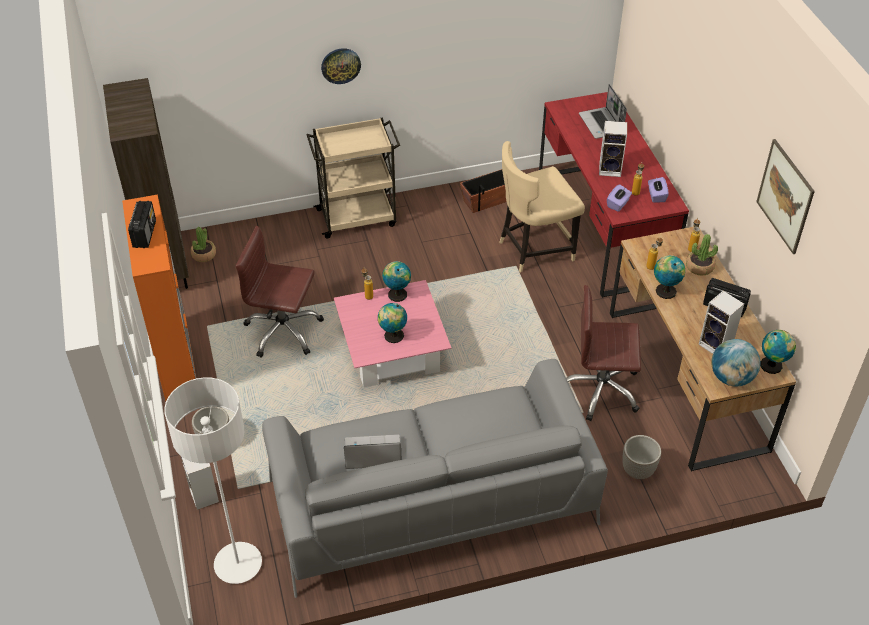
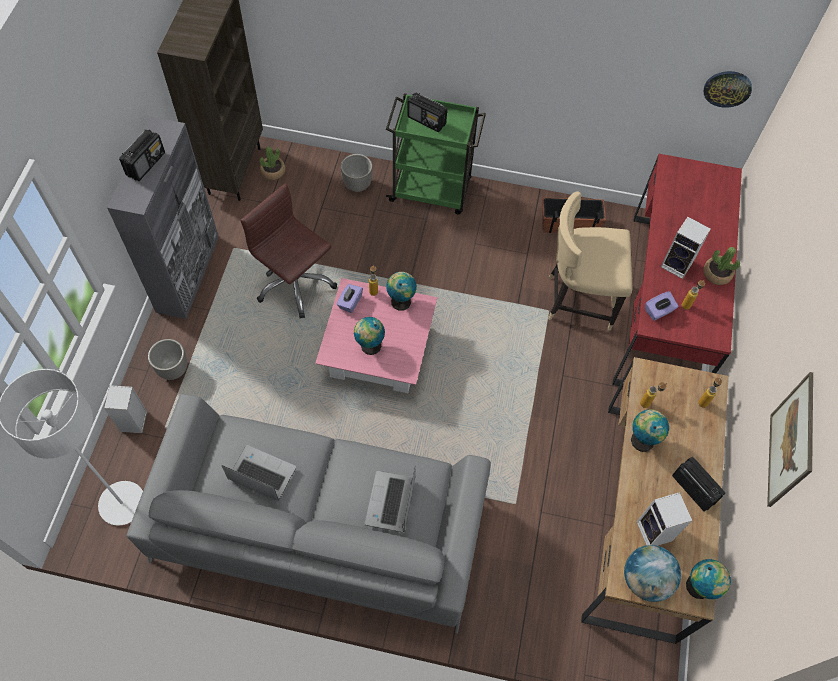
camera: 25 degrees right, 15 degrees up
orange cabinet [122,195,196,401] -> grey cabinet [107,117,219,319]
beige cart [307,117,400,239] -> green cart [386,93,486,215]
wall clock [321,48,361,84] -> wall clock moved to [704,71,752,108]
brown office chair [566,285,641,421] -> none
laptop [579,84,627,139] -> laptop moved to [365,466,416,532]
planter [623,435,661,479] -> planter moved to [341,154,373,192]
purple tissue box [648,177,669,203] -> purple tissue box moved to [337,284,363,313]
potted plant [686,234,718,276] -> potted plant moved to [703,247,740,285]
none -> radio [407,92,447,132]

